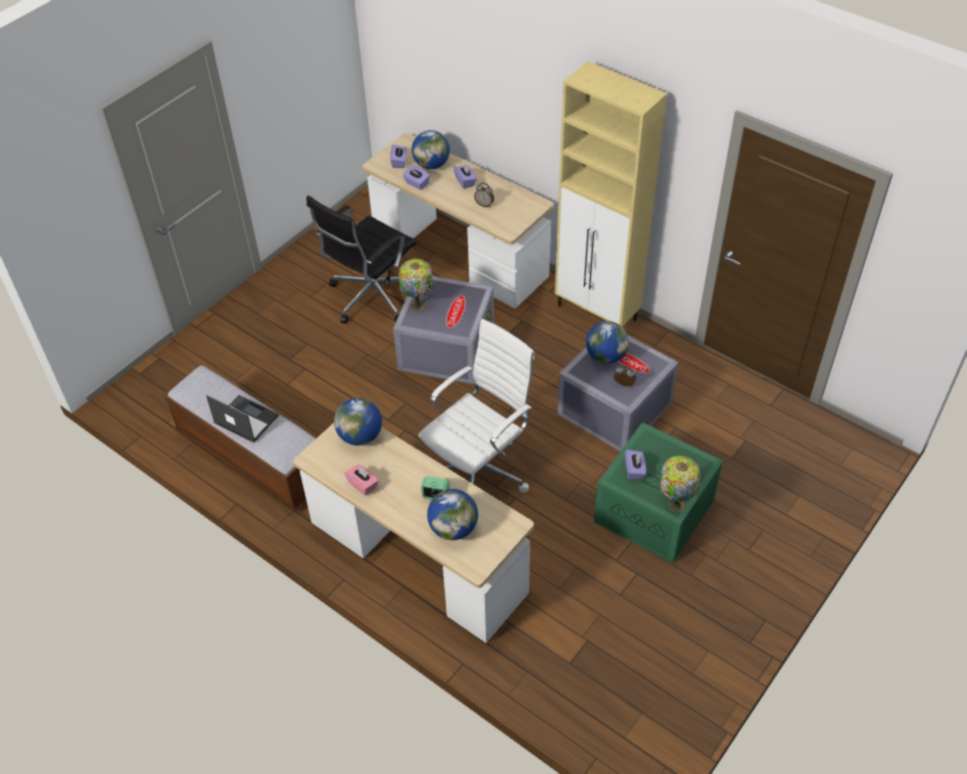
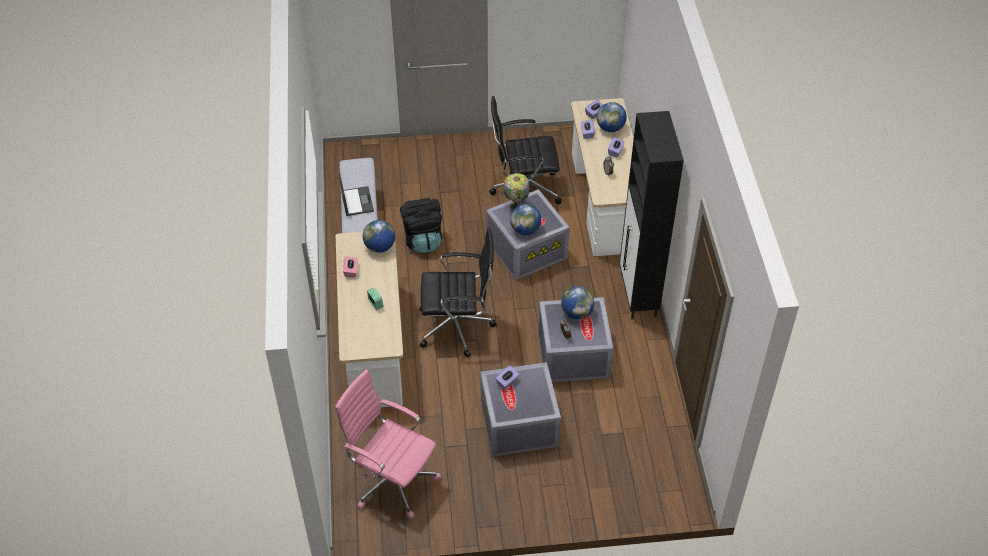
camera: 45 degrees right, 0 degrees up
white office chair [418,319,535,492] -> black office chair [419,227,497,357]
globe [427,489,478,540] -> globe moved to [510,204,541,235]
beige cabinet [555,61,667,327] -> black cabinet [619,111,684,319]
green storage box [594,422,723,563] -> grey storage box [480,362,561,457]
table lamp [659,455,701,511] -> none
none -> pink office chair [335,369,442,519]
none -> black backpack [400,198,442,253]

